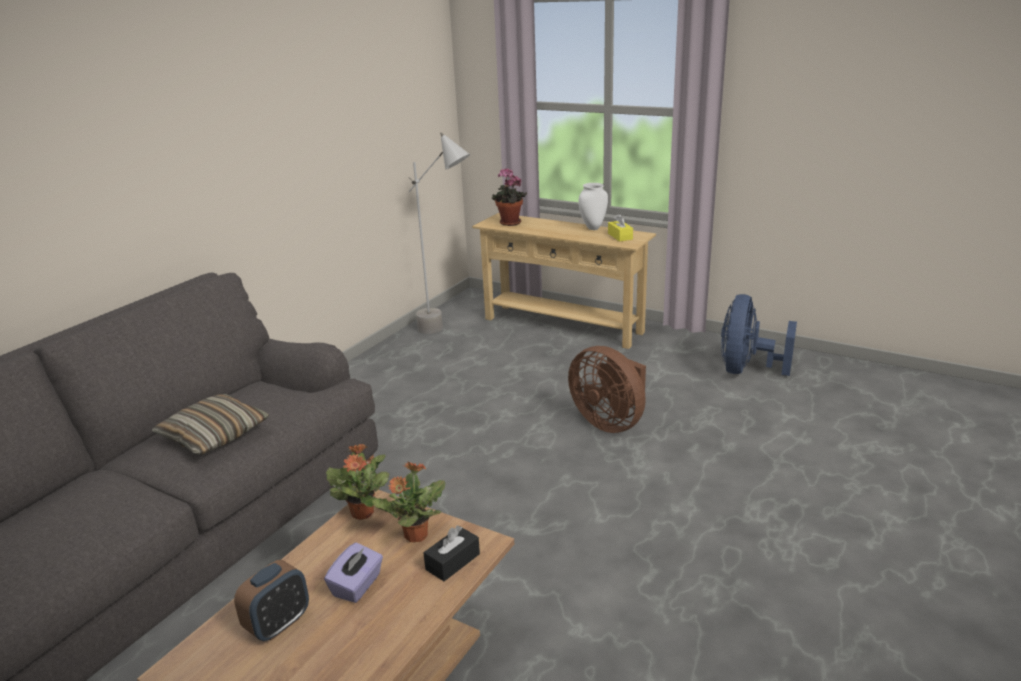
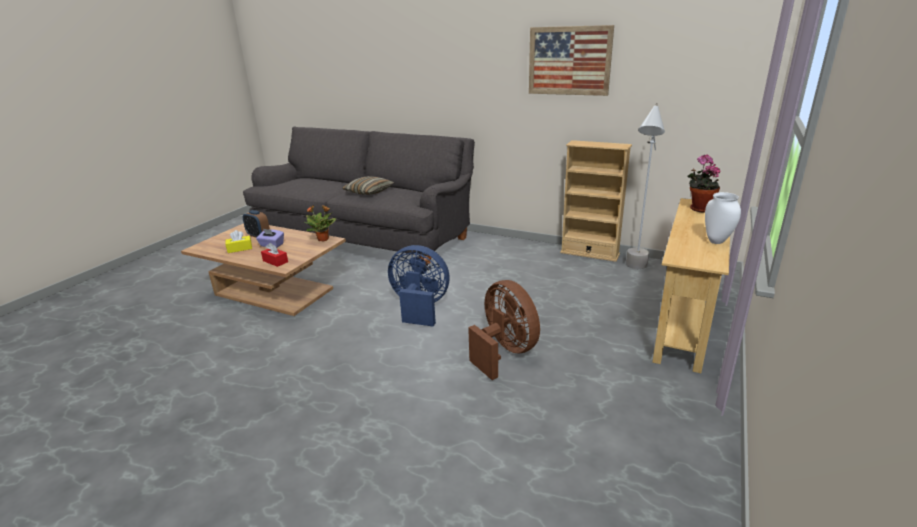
camera: 85 degrees right, 0 degrees up
potted plant [372,462,445,542] -> none
black tissue box [423,525,480,581] -> red tissue box [261,243,288,267]
brown fan [568,346,646,433] -> brown fan turned 105 degrees clockwise [468,280,540,380]
yellow tissue box [608,214,633,242] -> yellow tissue box moved to [225,230,252,253]
blue fan [721,294,797,376] -> blue fan moved to [388,245,450,327]
none -> picture [529,25,614,96]
none -> beige bookcase [560,140,632,262]

